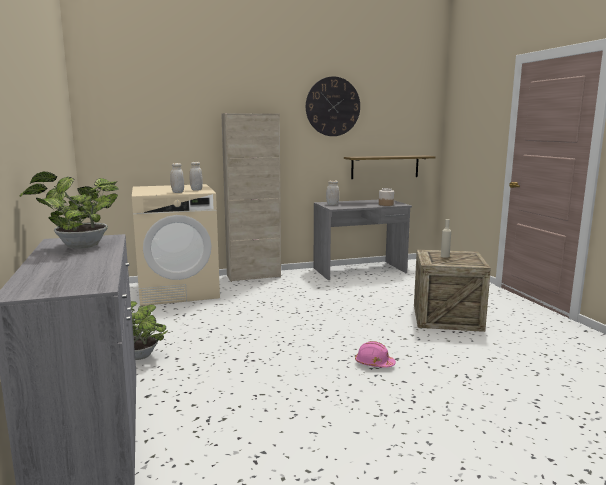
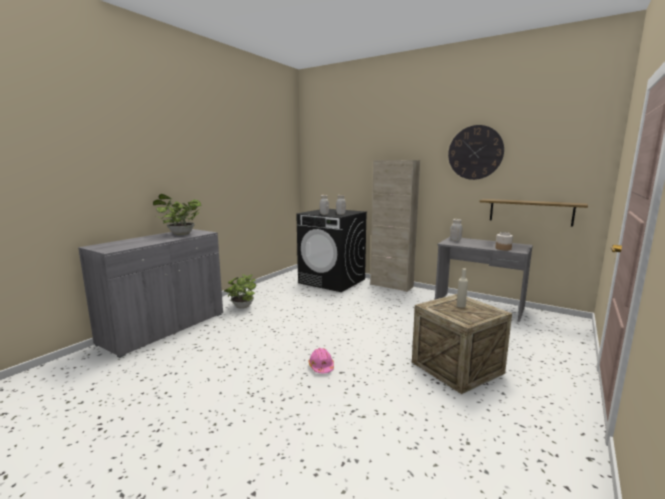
camera: 50 degrees right, 0 degrees up
beige washing machine [132,184,220,306] -> black washing machine [296,209,367,292]

